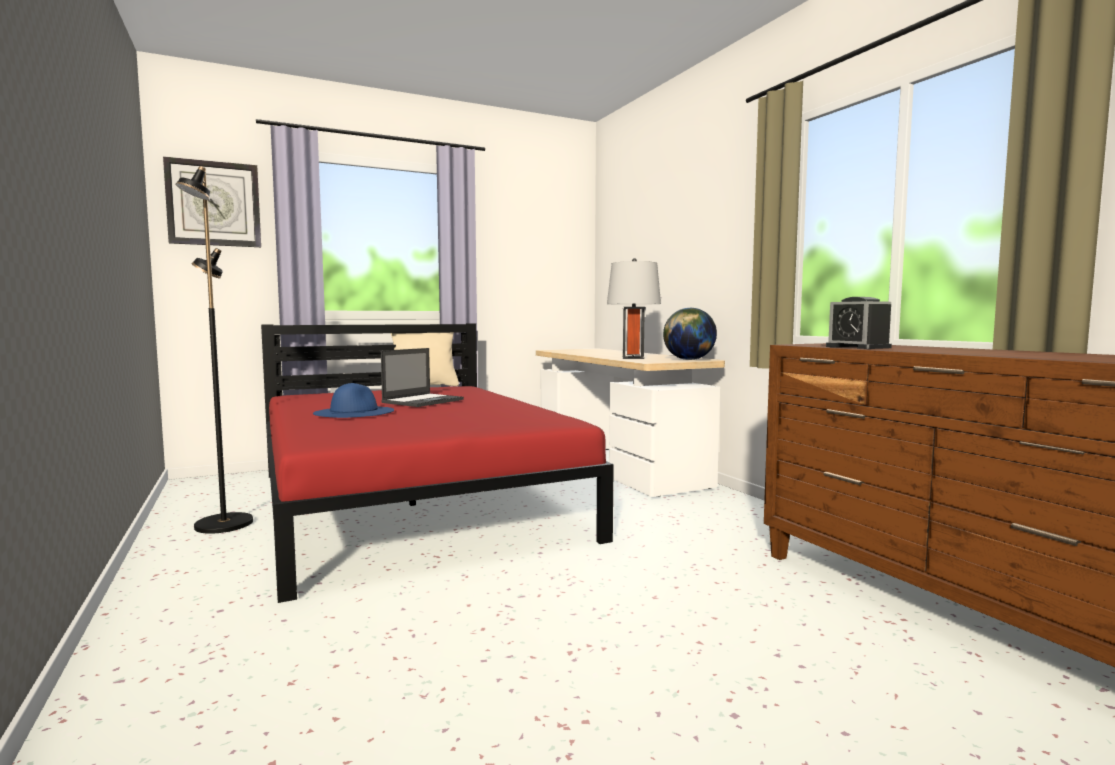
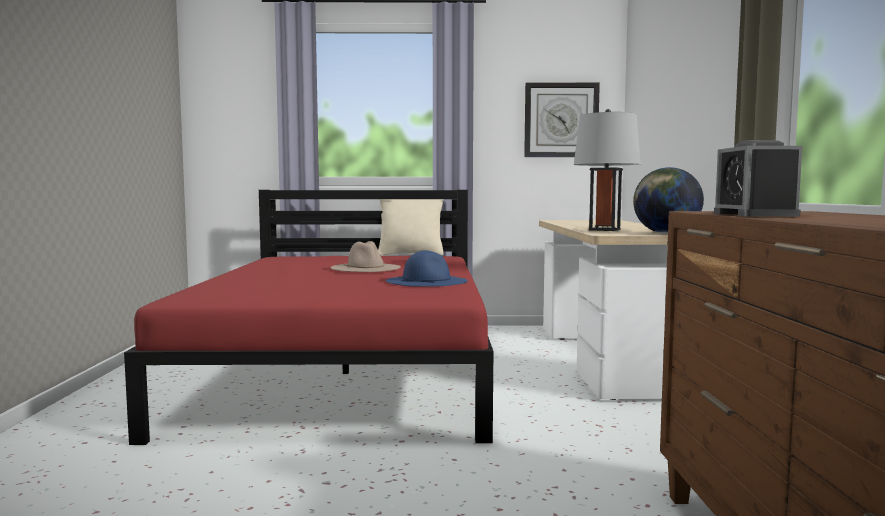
camera: 25 degrees right, 0 degrees up
wall clock [163,156,261,247] -> wall clock moved to [524,82,600,157]
black floor lamp [175,166,253,534] -> none
blue hat [313,383,394,418] -> blue hat moved to [386,250,467,287]
laptop [381,348,464,407] -> beige hat [331,241,401,272]

